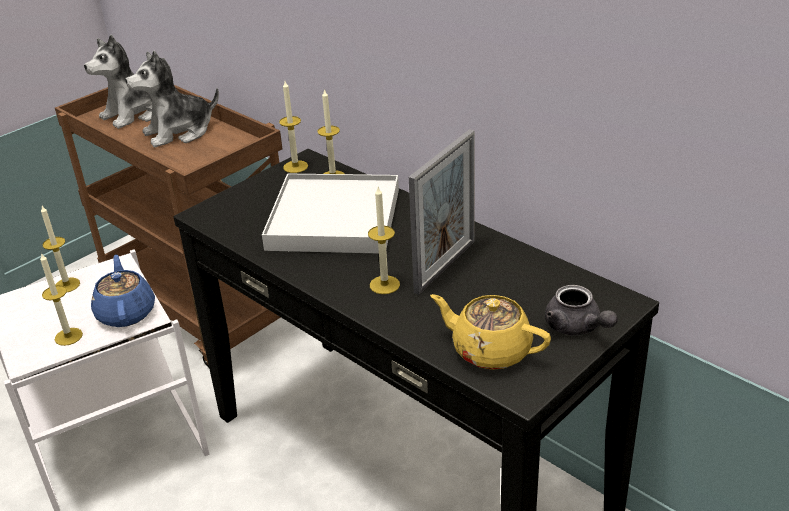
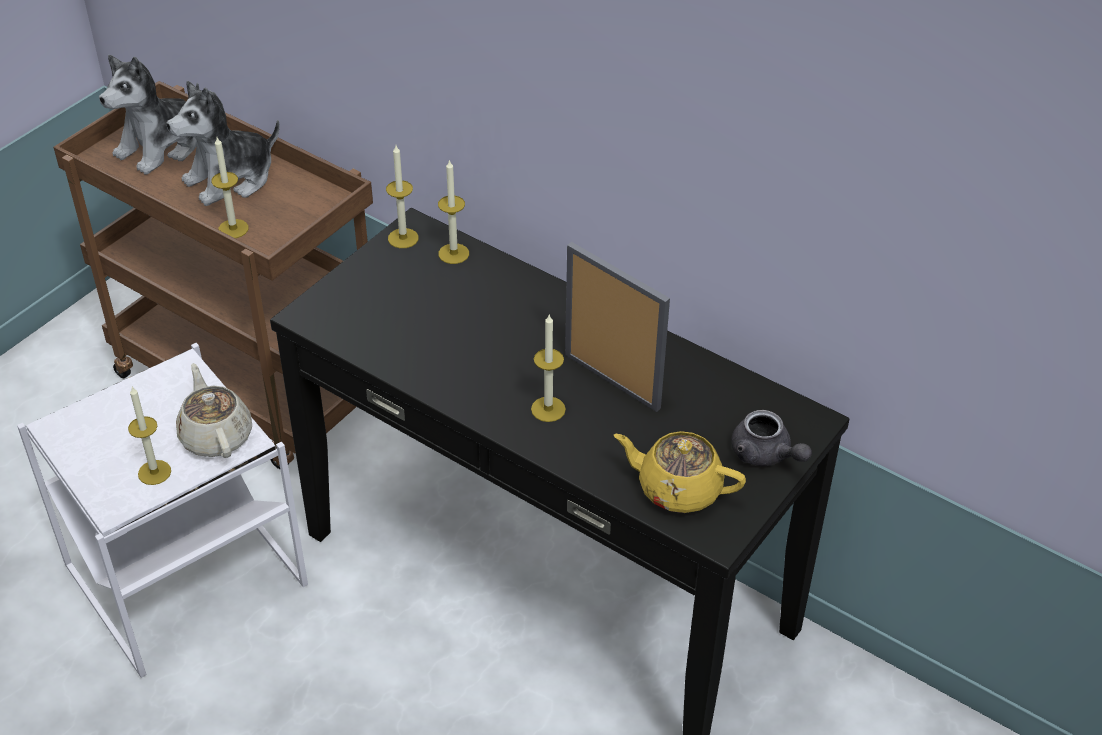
camera: 10 degrees left, 10 degrees up
candle [41,206,80,293] -> candle moved to [211,137,249,238]
blue teapot [91,255,155,327] -> beige teapot [176,363,252,458]
white tray [262,174,399,253] -> none
picture frame [409,129,475,295] -> picture frame turned 75 degrees counterclockwise [565,242,670,412]

